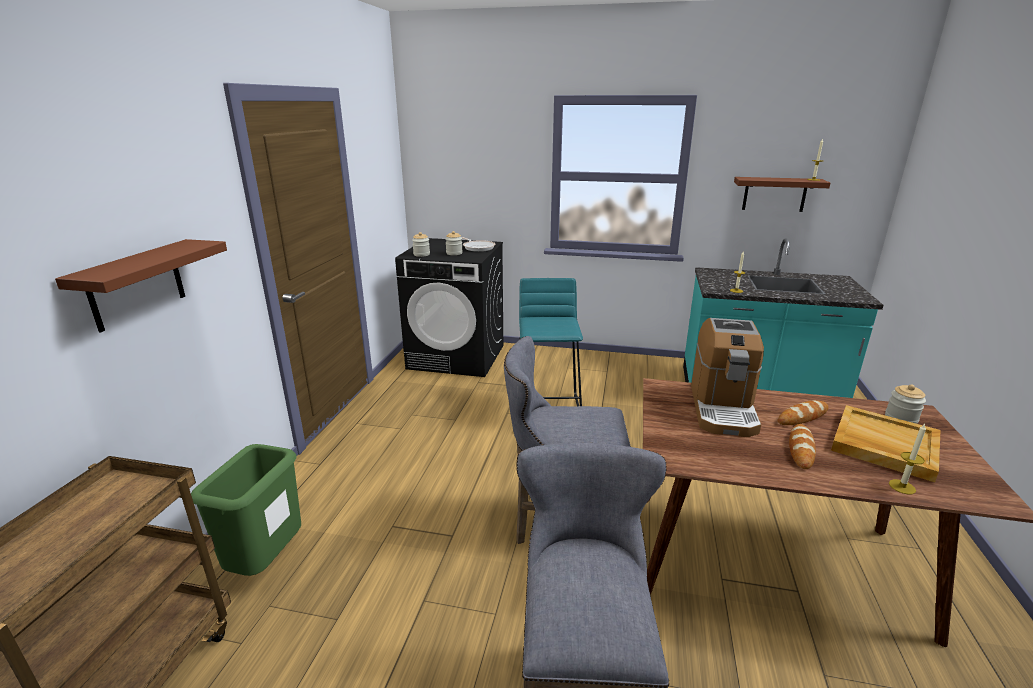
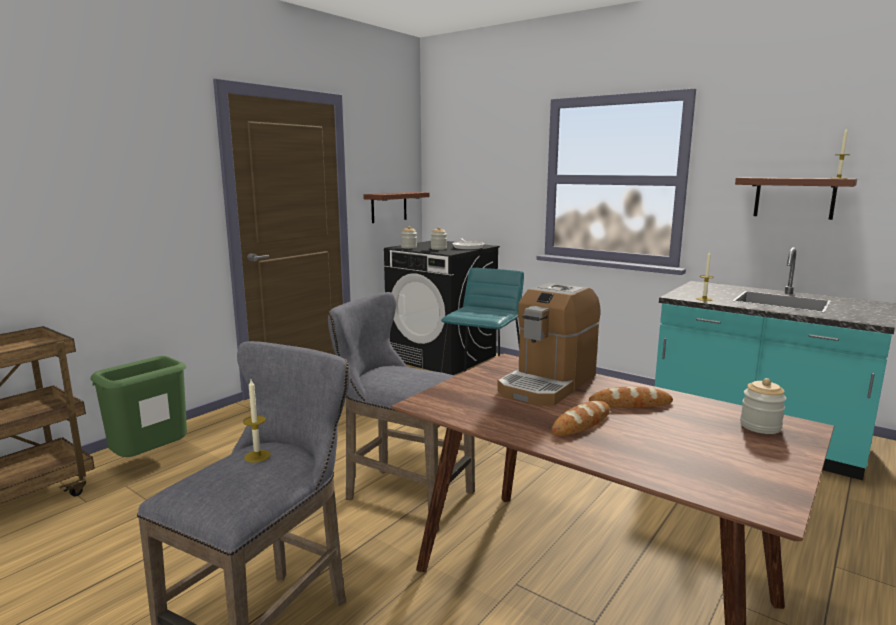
camera: 25 degrees right, 10 degrees down
brown shelf [55,239,227,332] -> brown shelf moved to [363,192,430,223]
beige tray [831,405,940,482] -> none
candle [889,424,926,494] -> candle moved to [243,380,271,463]

